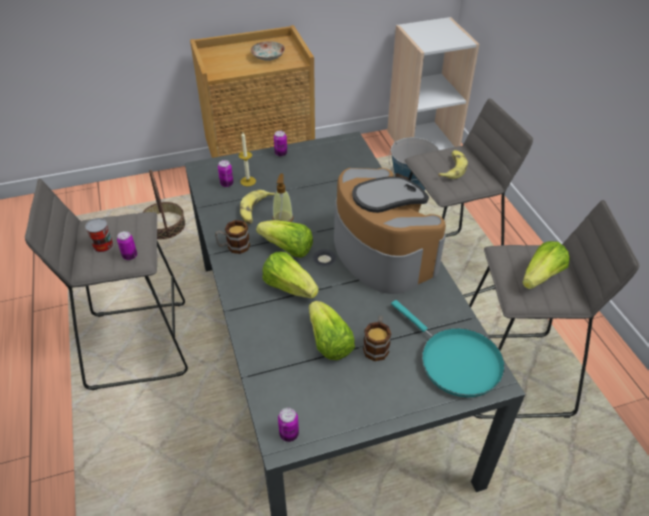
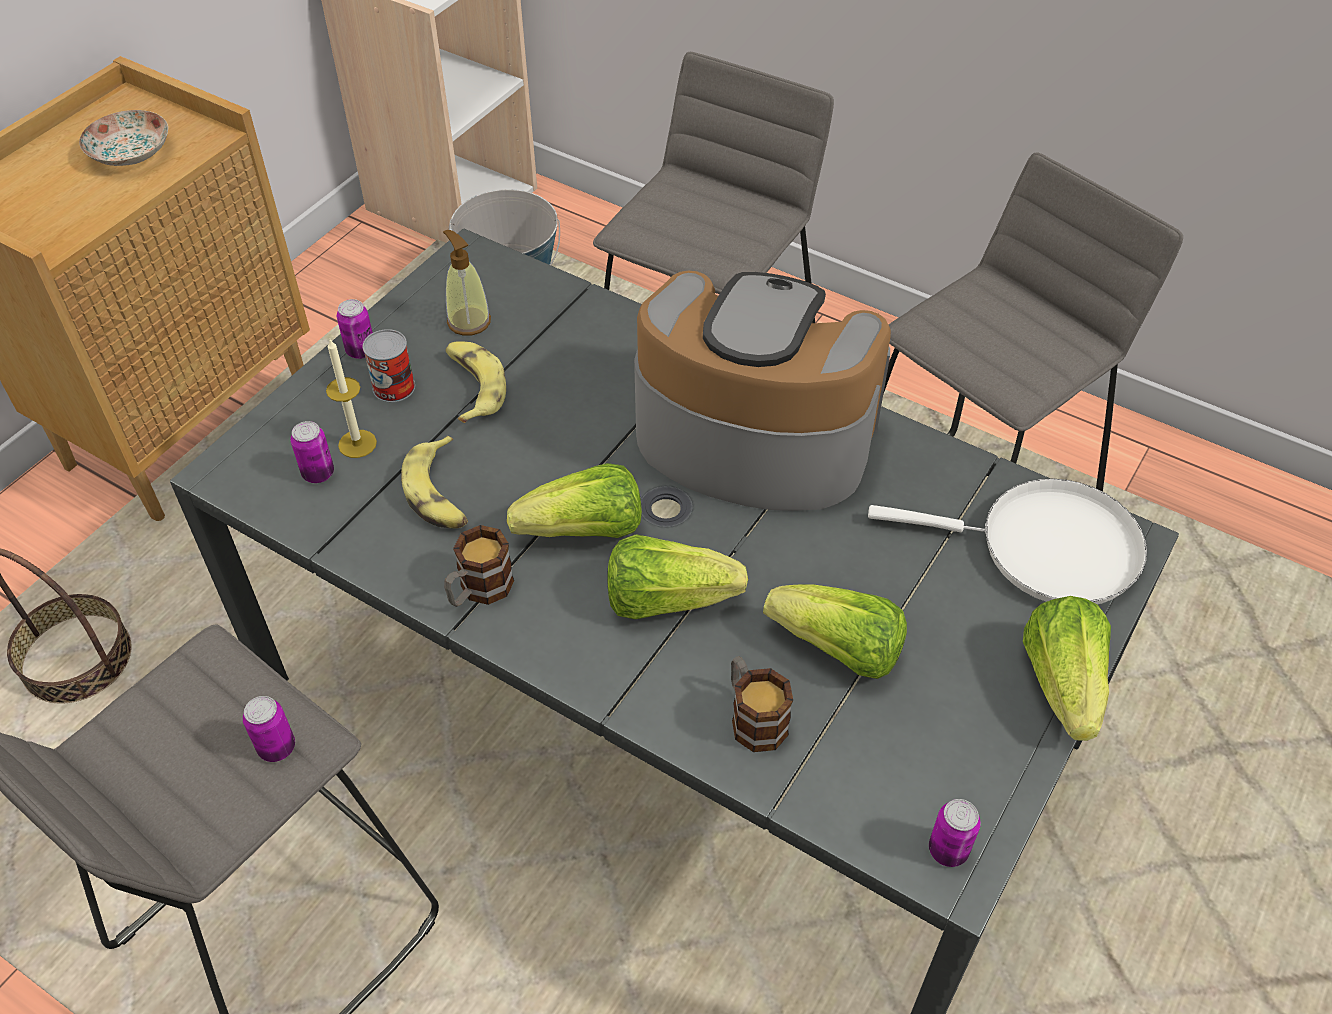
camera: 40 degrees left, 5 degrees up
can [85,218,114,253] -> can moved to [362,329,415,402]
soap dispenser [272,174,293,222] -> soap dispenser moved to [443,230,491,336]
mug [363,316,391,361] -> mug moved to [731,656,793,752]
turquoise frying pan [391,300,505,397] -> white frying pan [868,479,1147,604]
banana [438,150,468,179] -> banana moved to [445,341,506,423]
lettuce [522,241,570,289] -> lettuce moved to [1023,596,1111,741]

